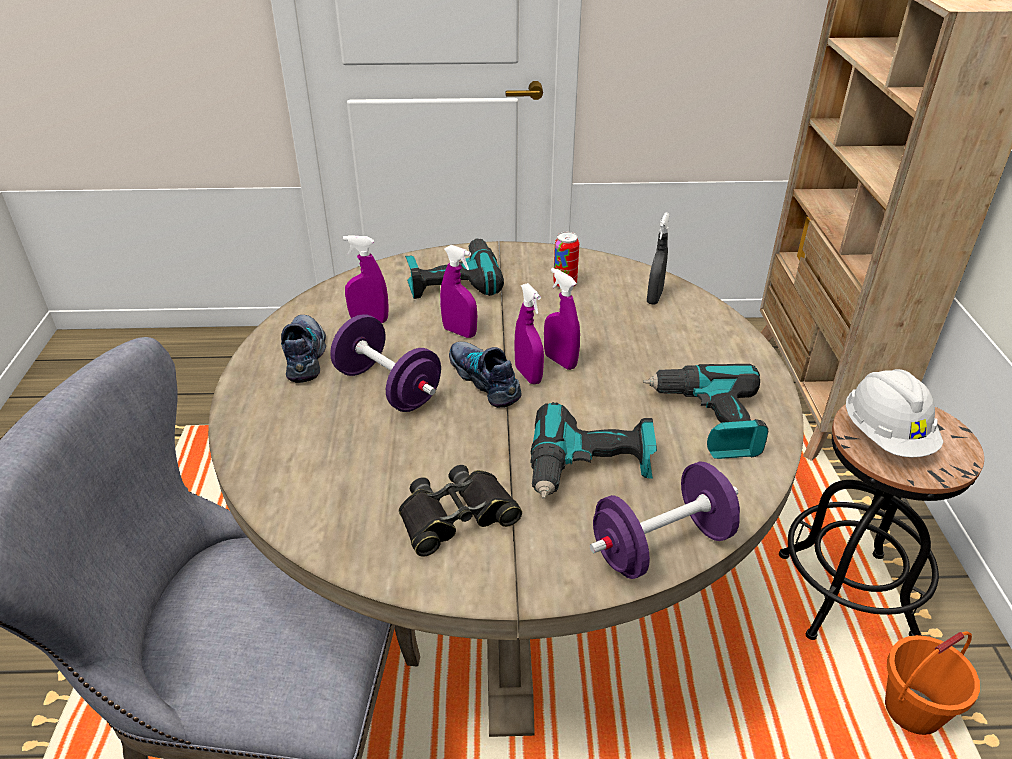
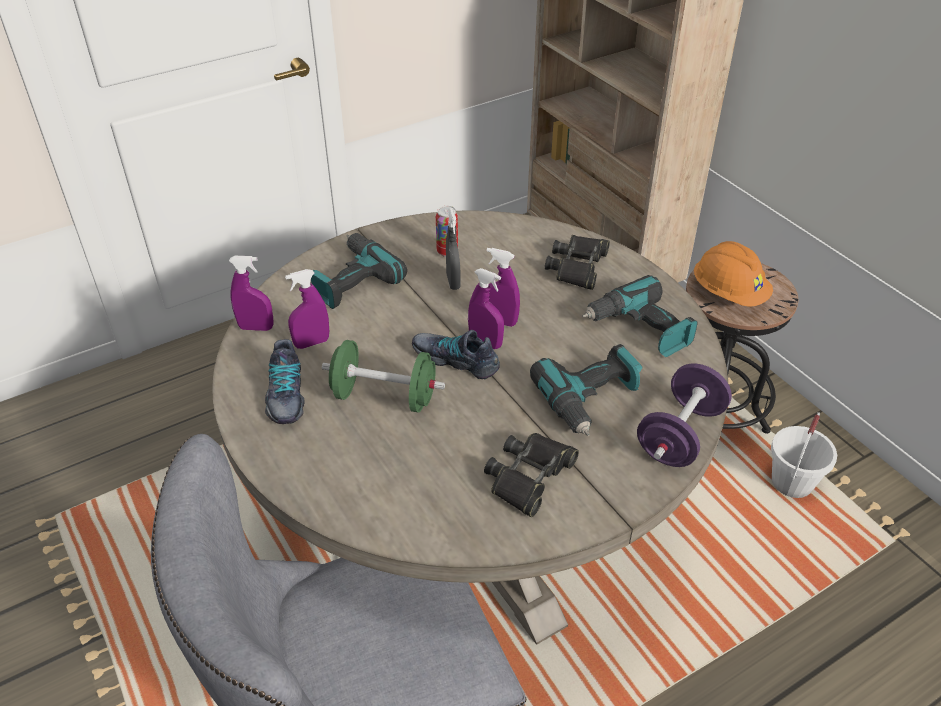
camera: 30 degrees left, 5 degrees up
shoe [281,315,326,383] -> shoe turned 150 degrees counterclockwise [265,339,305,424]
purple dumbbell [330,314,441,412] -> green dumbbell [322,340,445,413]
purple spray bottle [440,245,477,338] -> purple spray bottle moved to [229,256,273,331]
grey spray bottle [647,212,670,305] -> grey spray bottle moved to [446,208,461,290]
white hard hat [846,369,943,457] -> orange hard hat [694,241,773,307]
orange bucket [885,631,980,735] -> white bucket [771,412,837,498]
none -> black binoculars [545,235,610,290]

